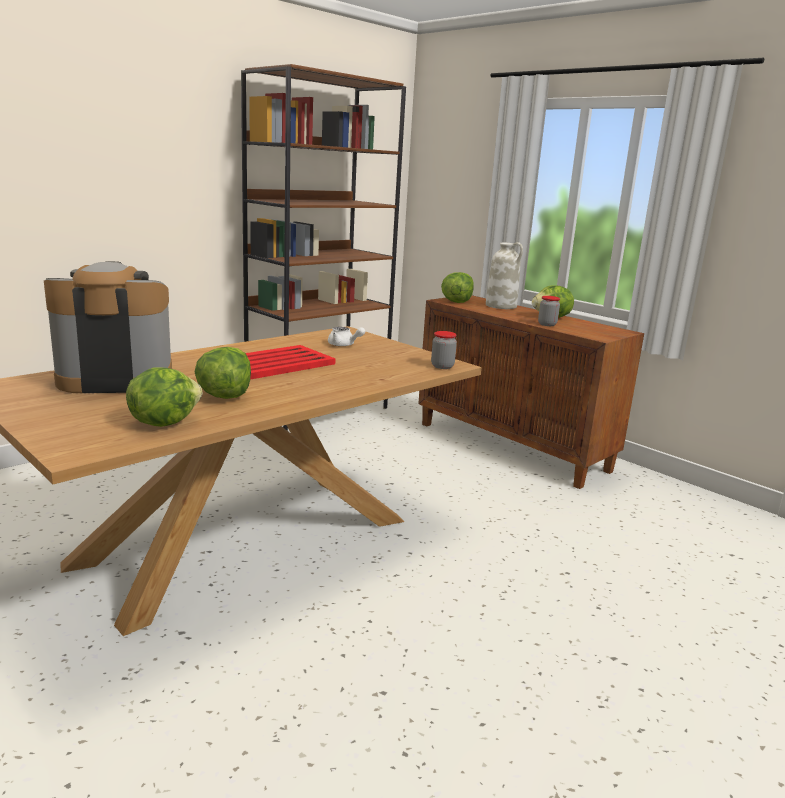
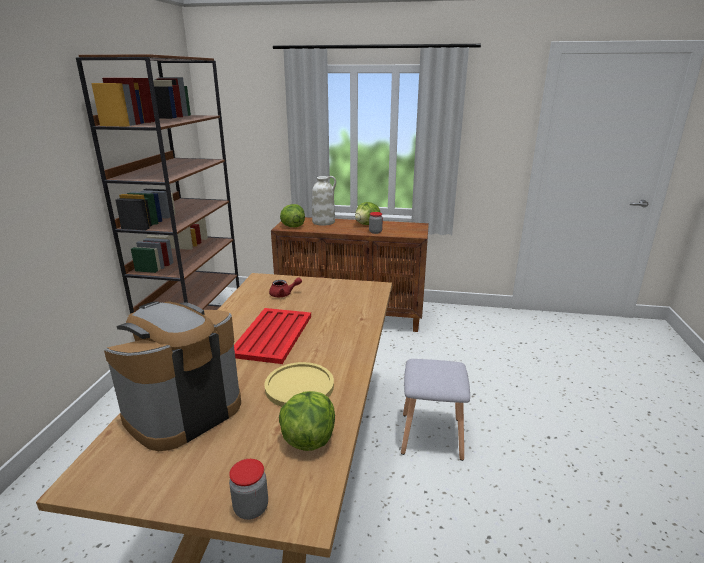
camera: 35 degrees left, 5 degrees up
lettuce [195,347,251,399] -> yellow plate [264,362,334,407]
white teapot [328,327,365,346] -> red teapot [269,278,302,297]
jar [431,331,457,369] -> jar moved to [229,459,268,520]
none -> grey stool [401,359,470,461]

